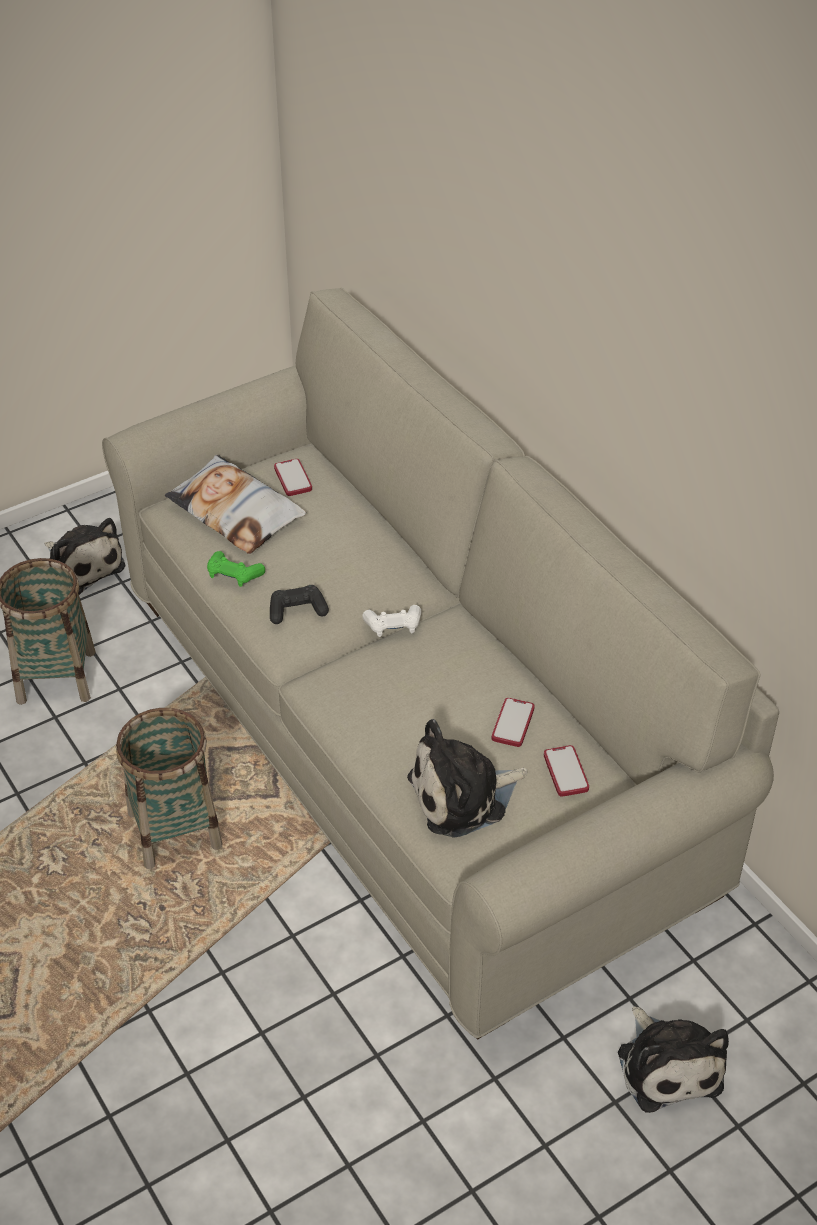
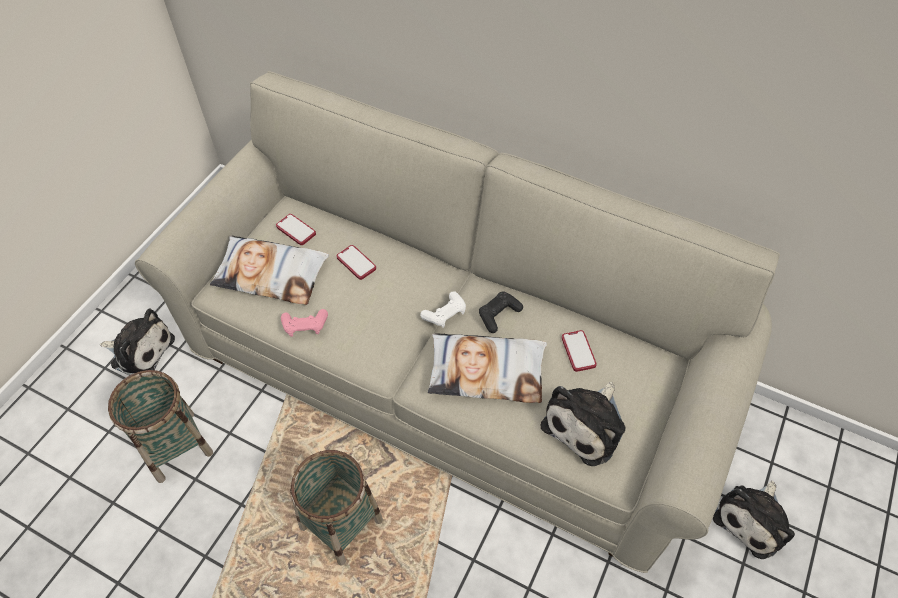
camera: 30 degrees left, 10 degrees up
green game controller [207,551,265,587] -> pink game controller [281,309,328,337]
black game controller [270,585,329,624] -> black game controller moved to [479,292,523,333]
phone [544,745,589,797] -> phone moved to [336,245,376,280]
plush toy [618,1006,729,1113] -> plush toy turned 90 degrees clockwise [713,481,795,559]
none -> pillow [428,333,547,403]

